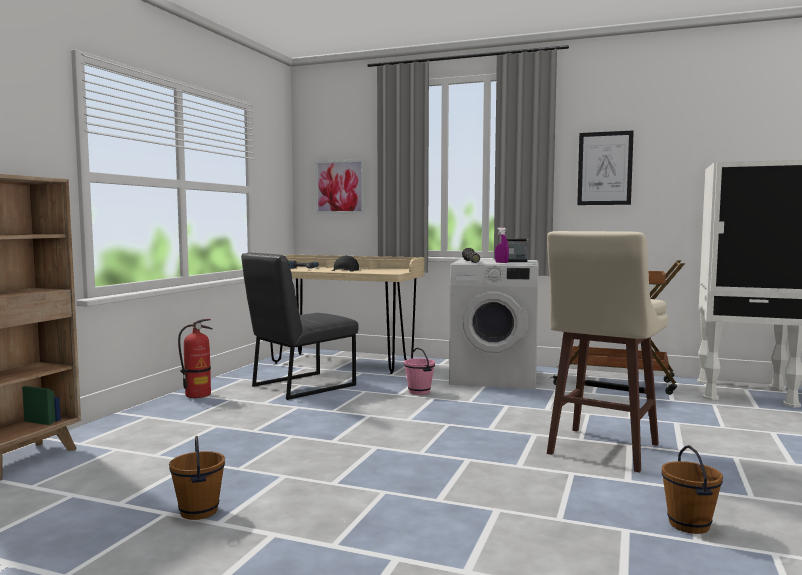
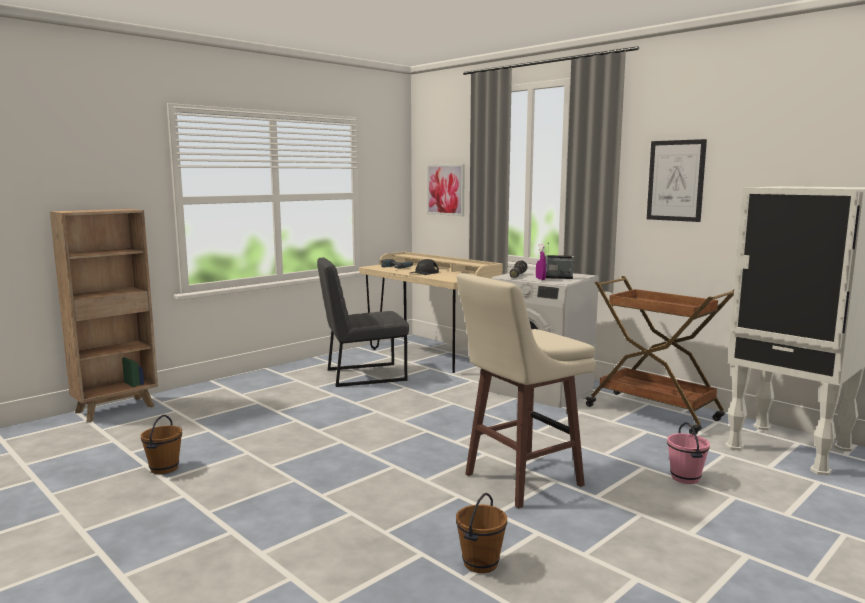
camera: 25 degrees right, 5 degrees up
fire extinguisher [178,319,213,398] -> none
pink bucket [404,347,435,395] -> pink bucket moved to [667,422,710,484]

